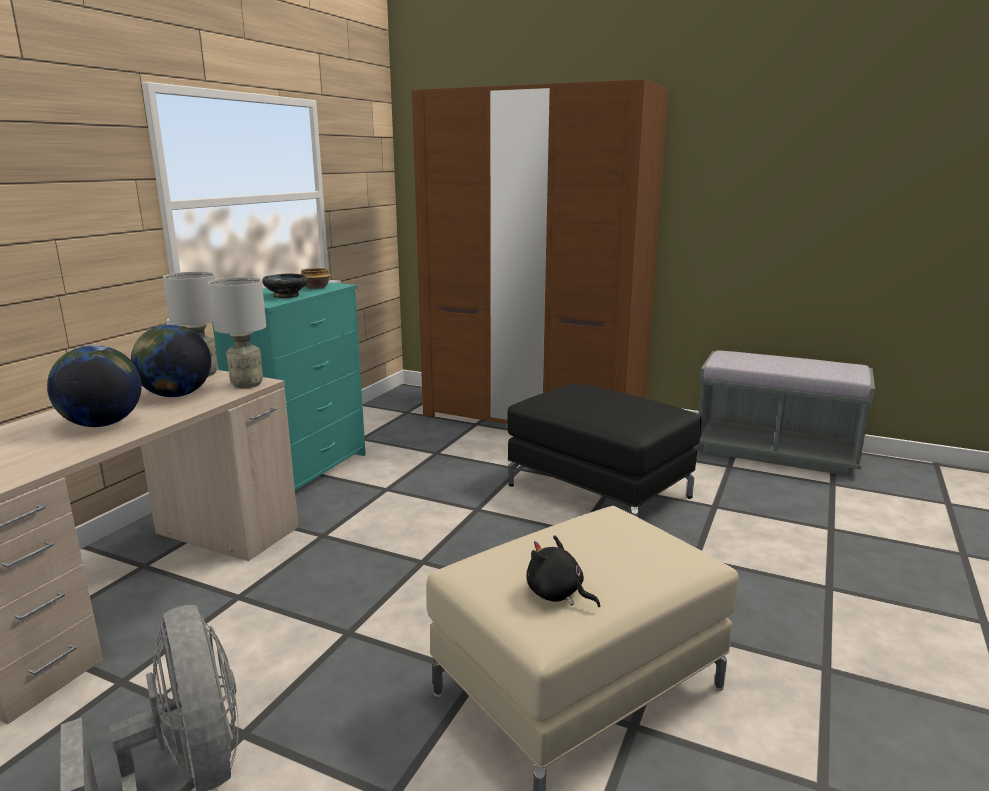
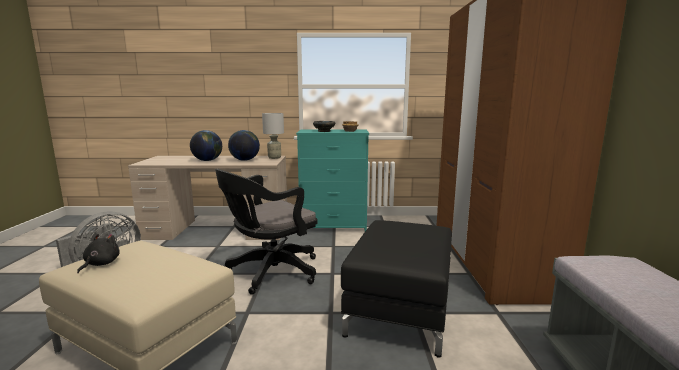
camera: 65 degrees right, 5 degrees down
grey table lamp [208,277,266,388] -> none
none -> black office chair [215,169,318,295]

